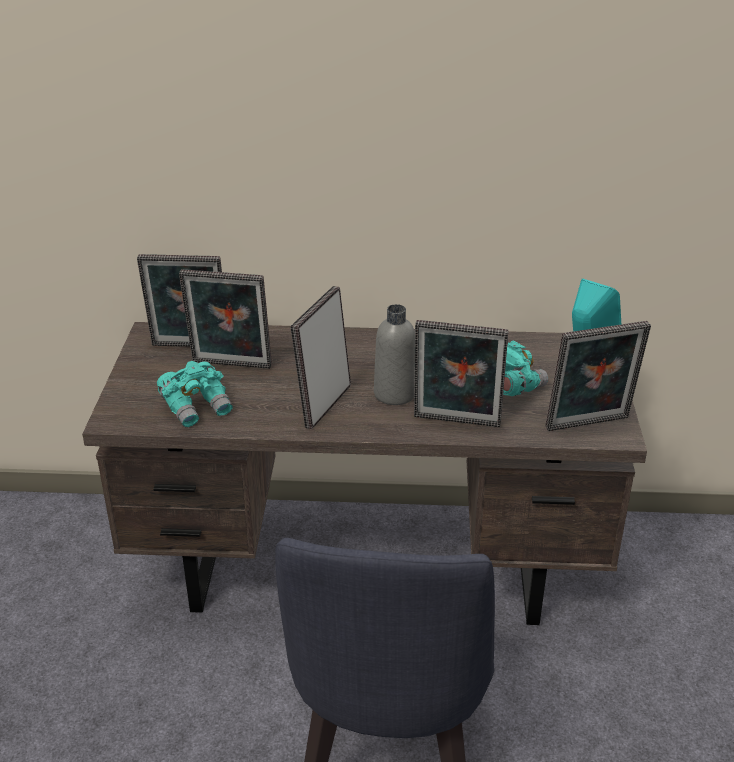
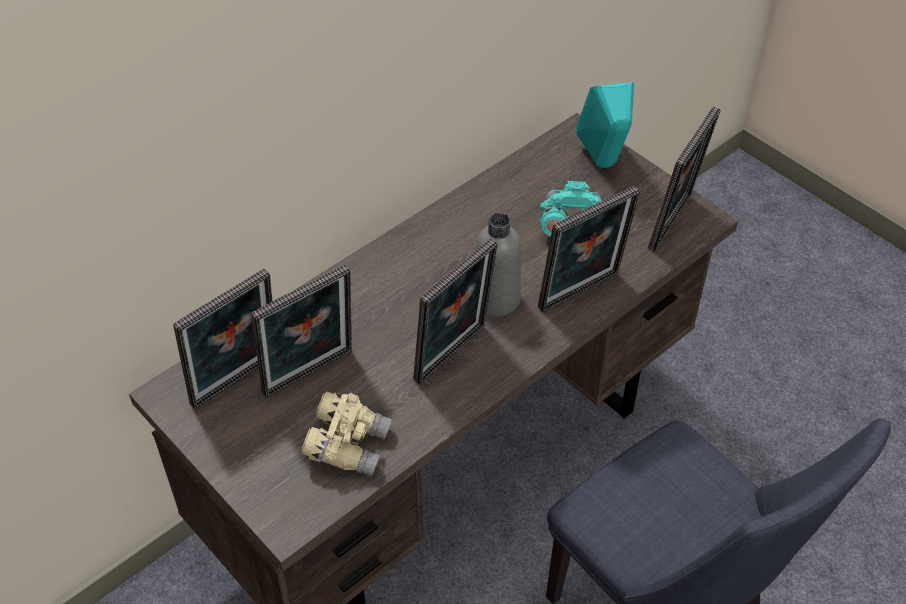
camera: 45 degrees left, 15 degrees up
turquoise binoculars [157,361,233,427] -> beige binoculars [301,391,392,477]
picture frame [290,286,351,429] -> picture frame turned 120 degrees counterclockwise [413,238,498,384]

